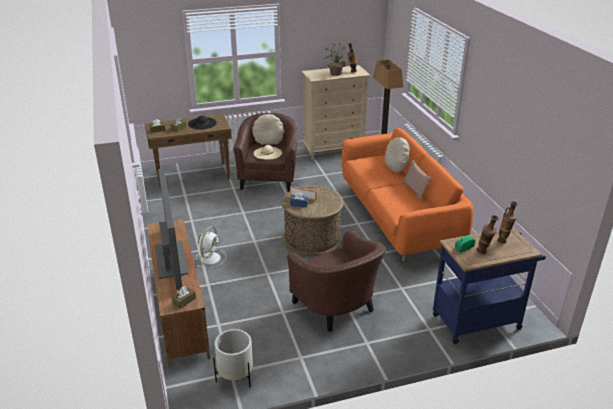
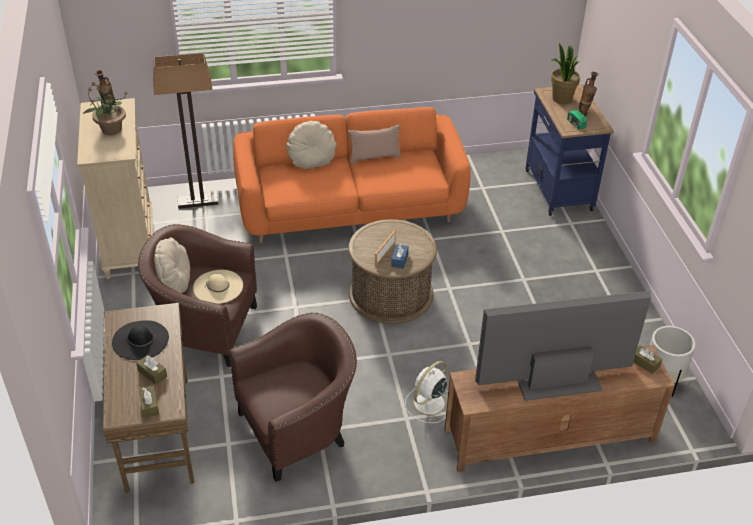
camera: 85 degrees left, 10 degrees up
white fan [196,226,226,268] -> white fan turned 75 degrees counterclockwise [405,361,448,423]
brown armchair [287,230,386,331] -> brown armchair moved to [229,312,357,482]
vase [497,201,518,244] -> potted plant [551,43,580,104]

